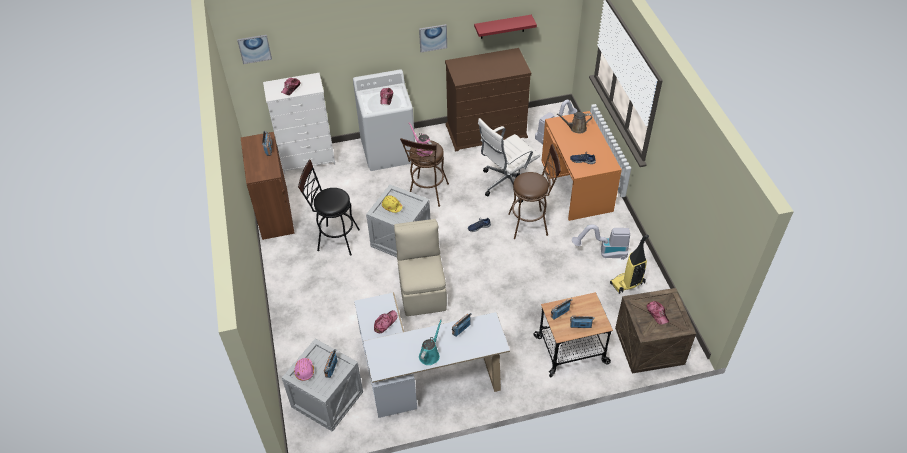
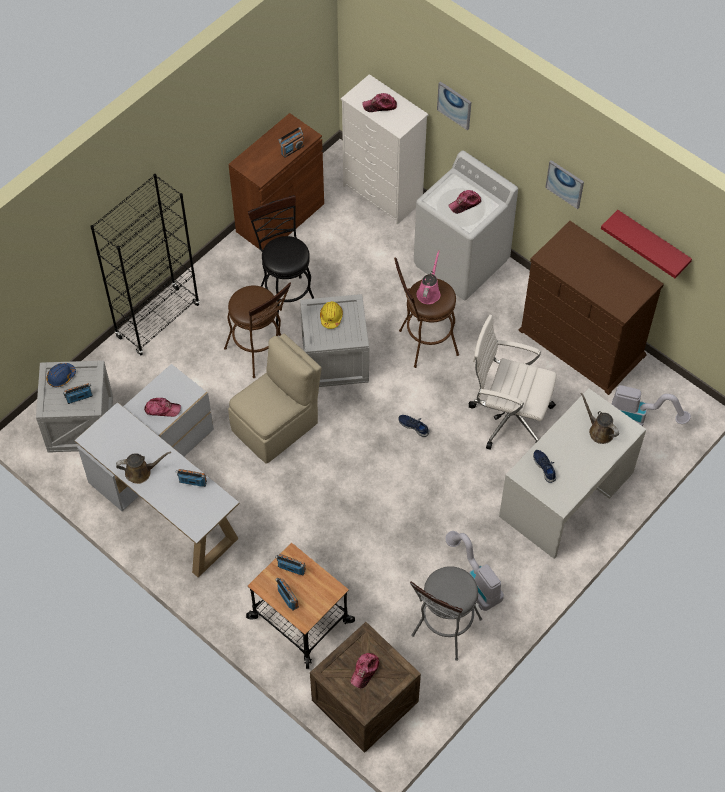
camera: 55 degrees right, 10 degrees up
picture [237,35,272,64] -> picture moved to [437,81,471,130]
pink hard hat [294,358,314,381] -> blue hard hat [46,363,76,387]
turquoise watering can [419,319,442,365] -> brown watering can [116,451,171,484]
brown stool [508,144,561,239] -> brown stool moved to [224,282,291,378]
orange desk [542,111,622,221] -> white desk [499,388,646,559]
vacuum cleaner [610,235,649,294] -> grey stool [410,566,482,661]
none -> black bookcase [90,174,200,355]

